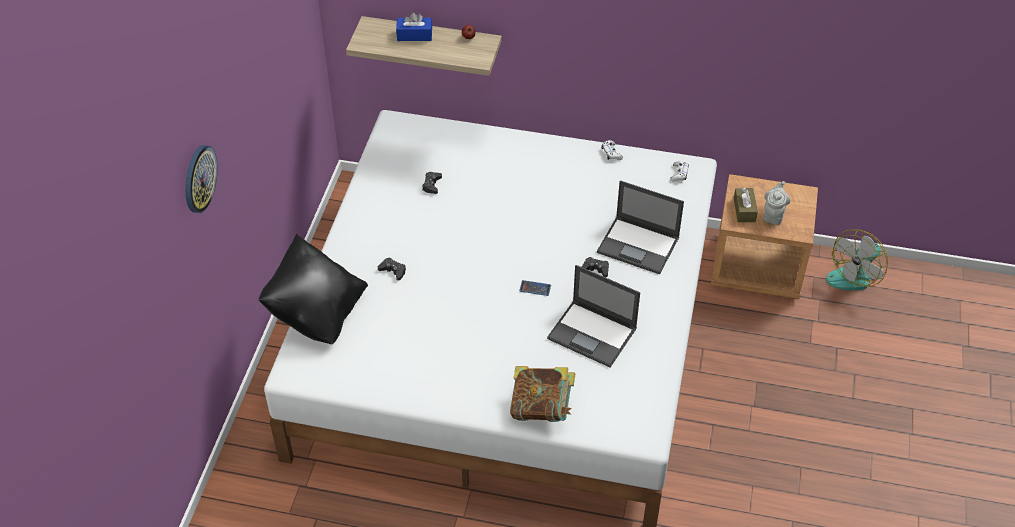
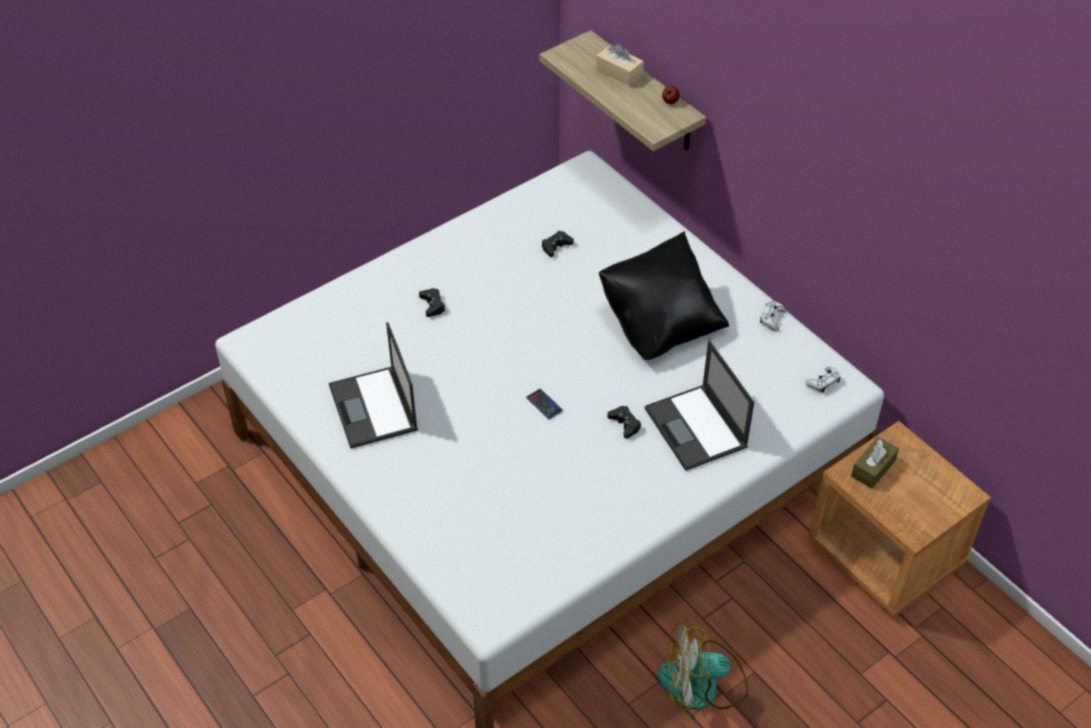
camera: 40 degrees right, 0 degrees up
wall clock [185,145,218,213] -> none
black pillow [258,234,368,344] -> black pillow moved to [599,231,729,360]
blue tissue box [396,12,432,41] -> beige tissue box [596,44,644,86]
book [510,366,575,422] -> none
laptop [547,265,640,367] -> laptop moved to [329,322,418,449]
grey teapot [764,181,790,225] -> none
fan [826,229,888,291] -> fan moved to [658,619,748,711]

